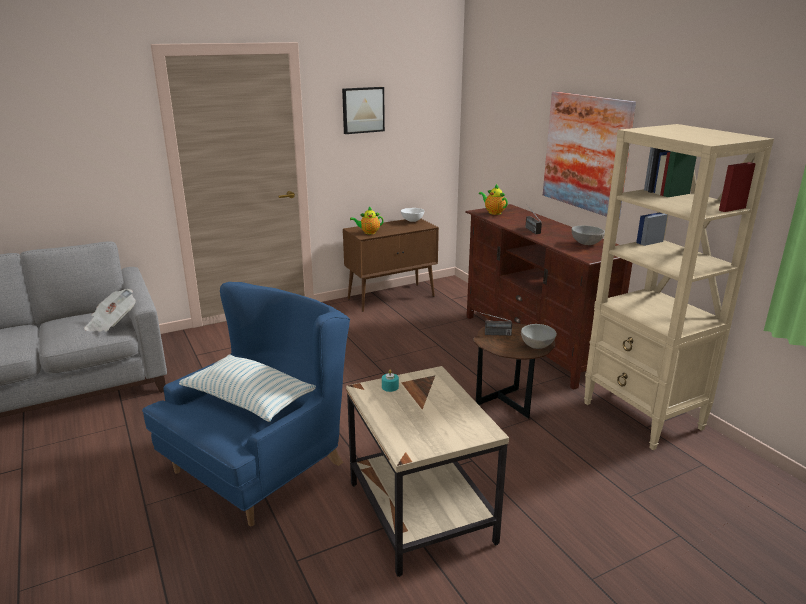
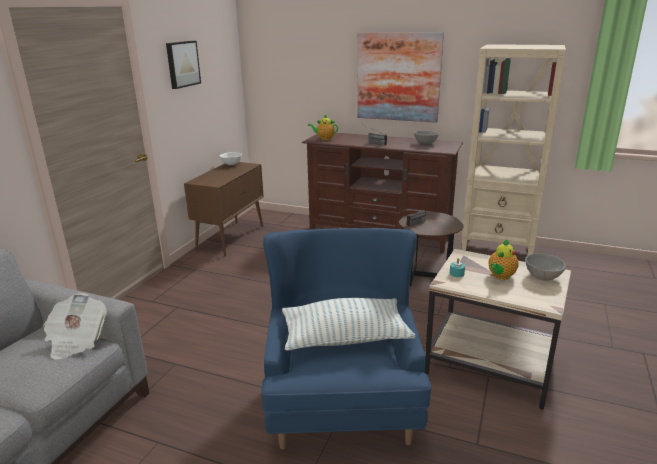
camera: 40 degrees left, 0 degrees up
teapot [350,206,384,234] -> teapot moved to [489,239,519,280]
grey bowl [521,324,557,349] -> grey bowl moved to [525,253,566,281]

